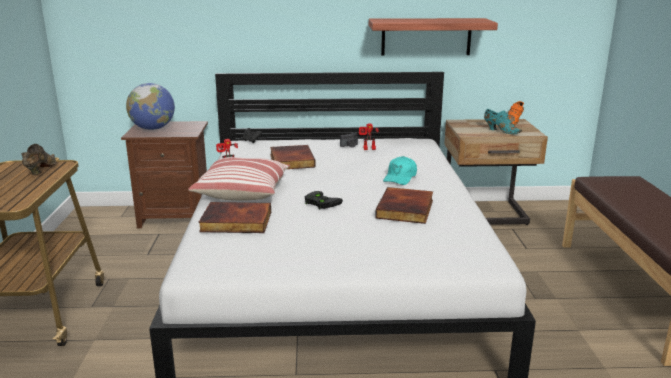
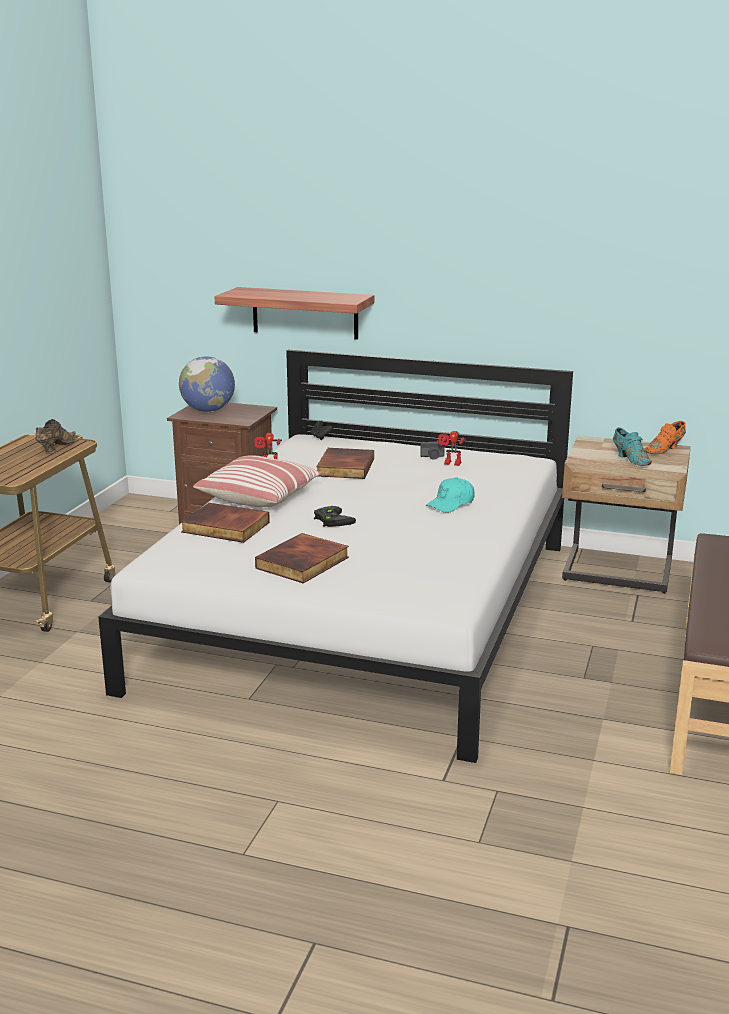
camera: 20 degrees right, 0 degrees up
shelf [369,18,498,56] -> shelf moved to [214,287,374,340]
book [375,187,433,224] -> book moved to [255,533,349,583]

